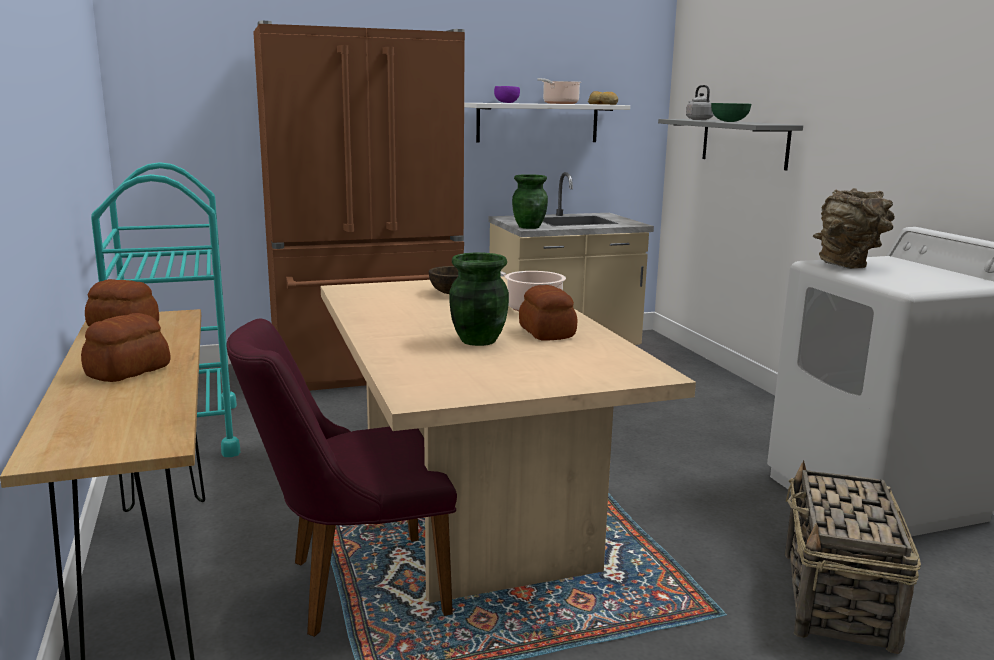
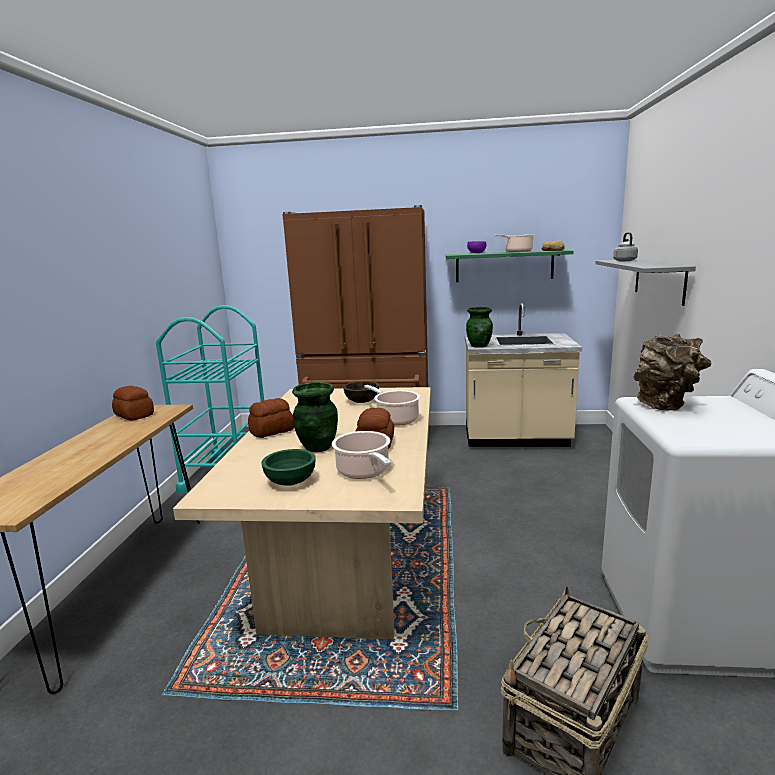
camera: 25 degrees right, 0 degrees up
bread [81,313,170,382] -> bread moved to [248,398,294,438]
purple chair [226,319,457,637] -> none
white shelf [464,103,630,142] -> green shelf [446,250,574,282]
green bowl [711,103,751,122] -> green bowl moved to [261,449,316,486]
none -> cooking pot [332,431,391,479]

